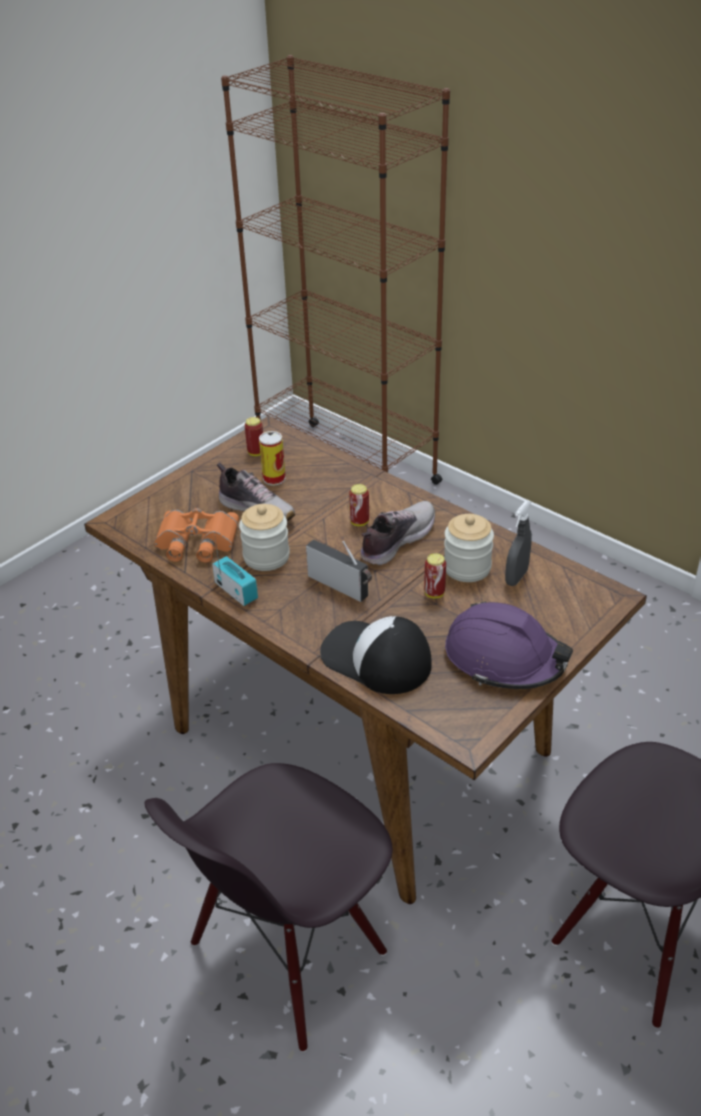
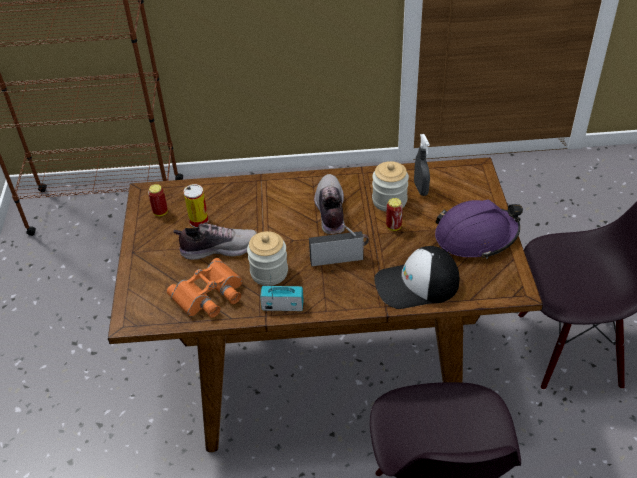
camera: 45 degrees left, 5 degrees up
can [349,484,369,526] -> none

